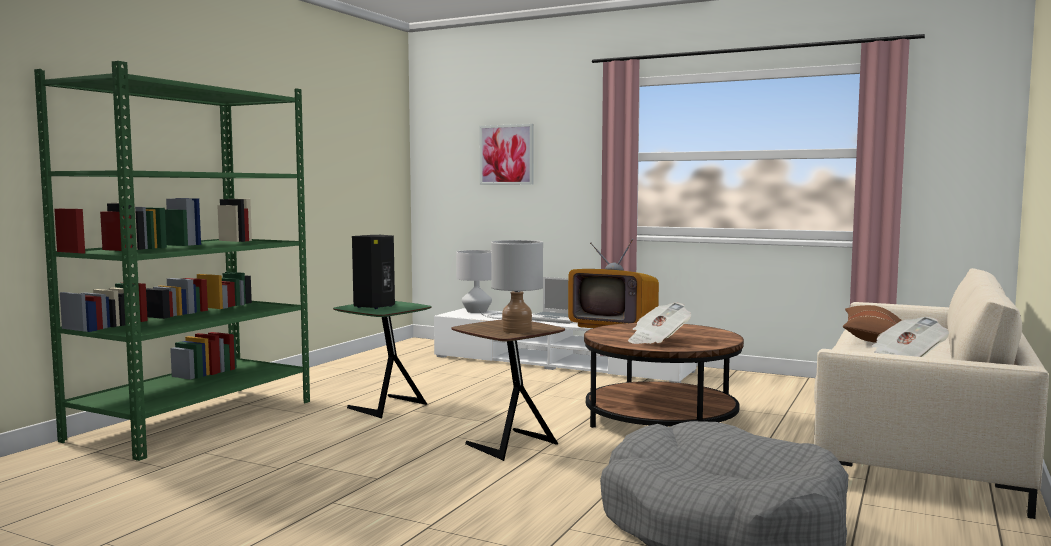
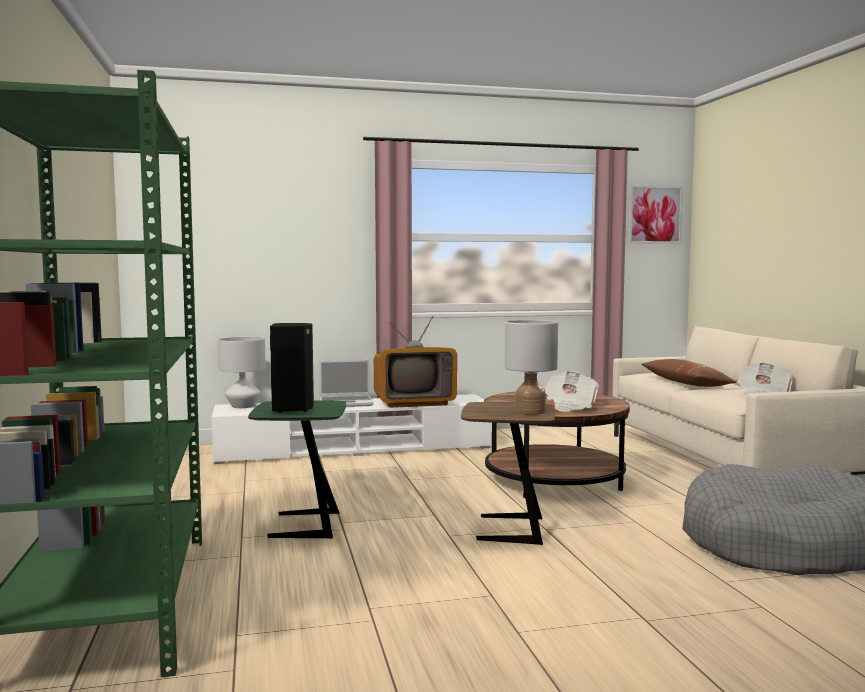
camera: 40 degrees left, 0 degrees up
picture [479,124,533,185] -> picture moved to [628,185,683,244]

